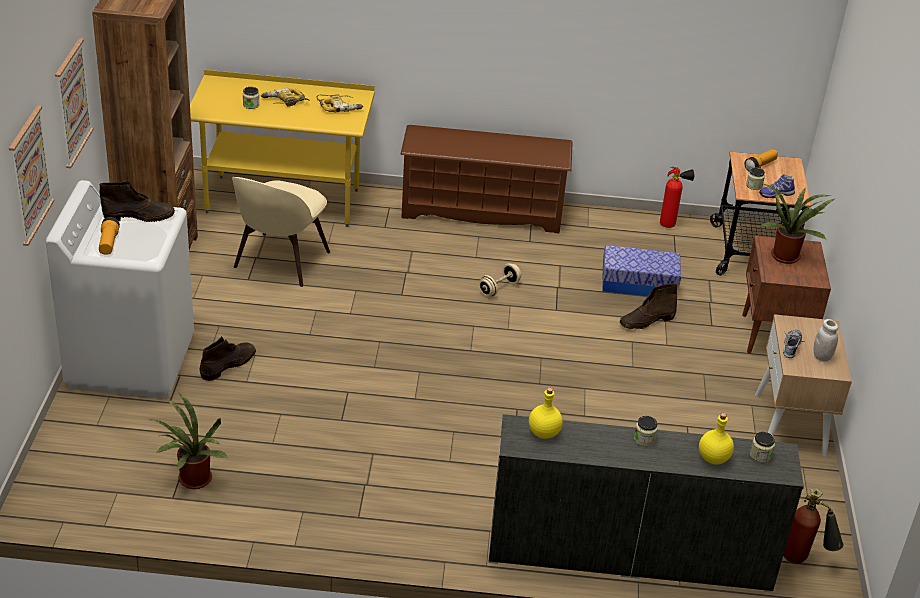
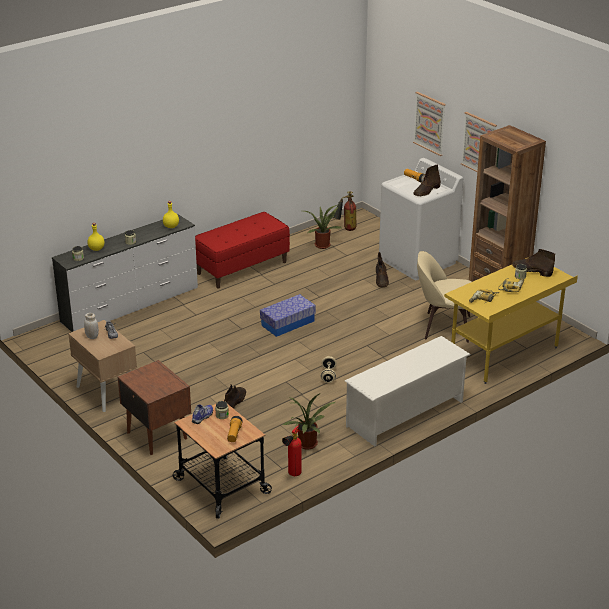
camera: 140 degrees right, 5 degrees down
beige chair [232,177,330,287] -> beige chair turned 60 degrees counterclockwise [417,251,472,343]
brown shoe rack [400,125,573,234] -> white shoe rack [345,336,471,447]
storage box [602,245,681,297] -> storage box moved to [260,294,316,337]
potted plant [760,184,835,264] -> potted plant moved to [283,393,335,450]
fire extinguisher [783,488,844,564] -> fire extinguisher moved to [333,191,356,231]
none -> red bench [195,212,290,289]
none -> brown boot [512,249,555,277]

